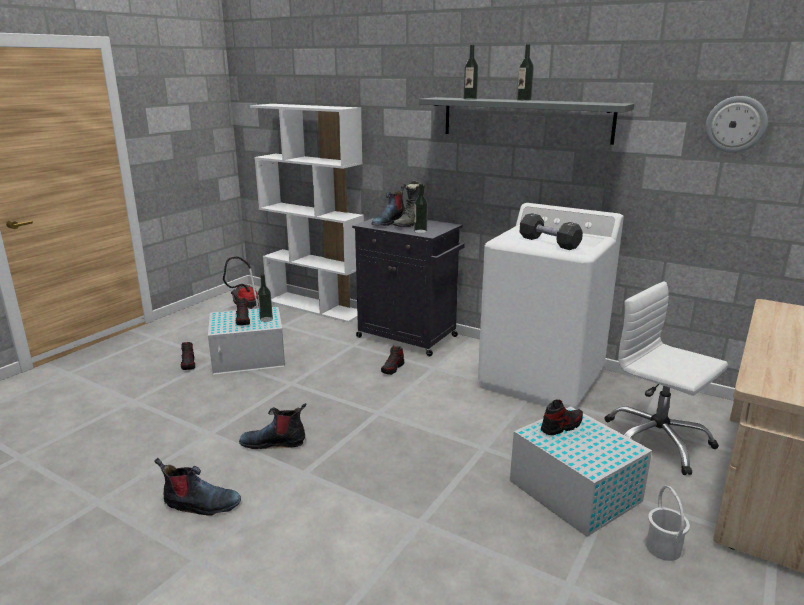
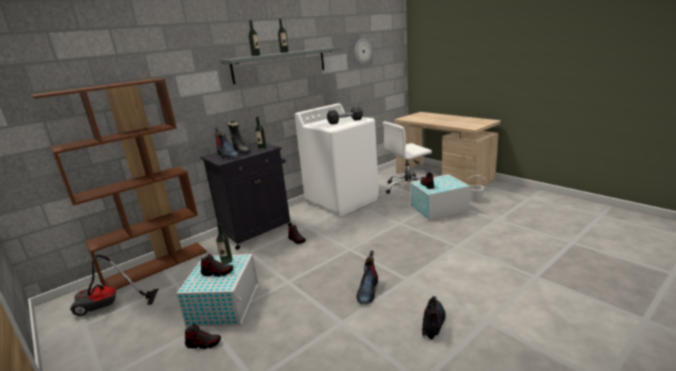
camera: 70 degrees left, 0 degrees up
white bookcase [250,104,364,323] -> brown bookcase [31,78,207,290]

